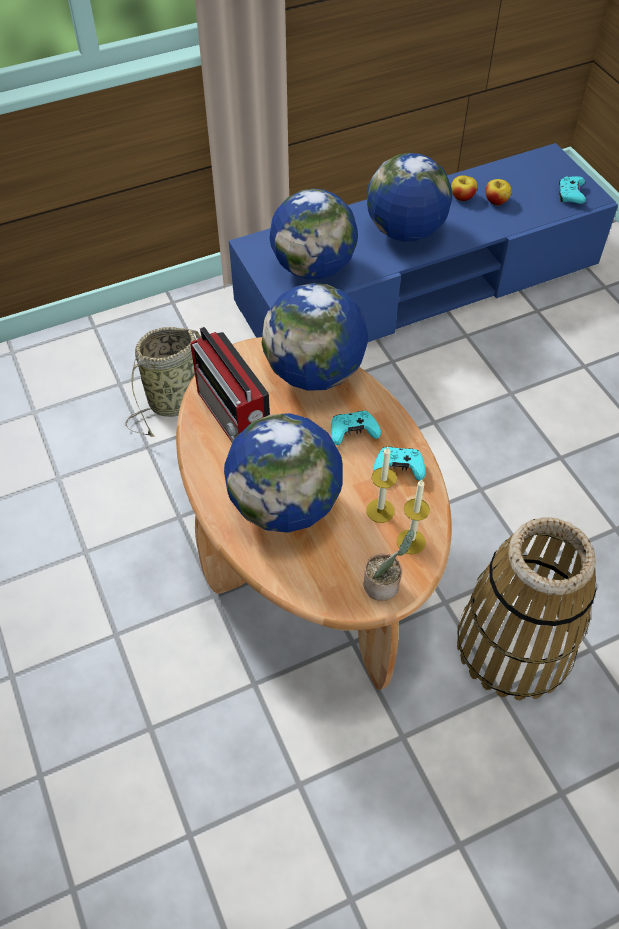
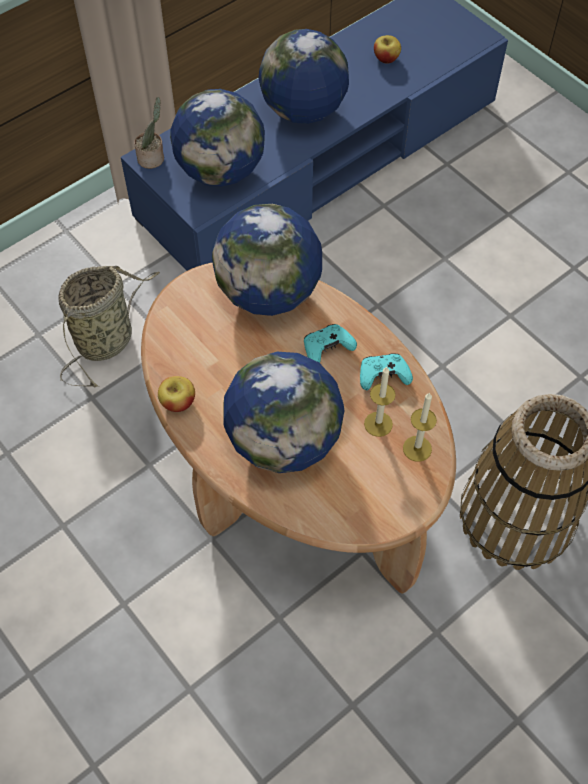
camera: 15 degrees left, 5 degrees up
radio [190,326,270,443] -> none
potted plant [364,529,414,601] -> potted plant moved to [134,97,164,169]
apple [451,175,478,201] -> apple moved to [158,376,195,412]
turquoise game controller [559,176,586,204] -> none

